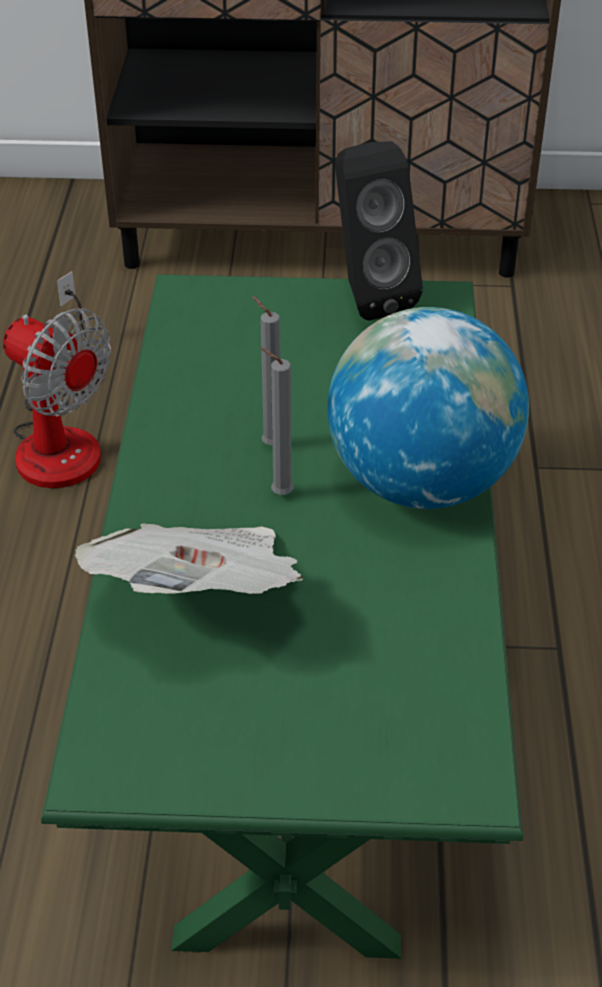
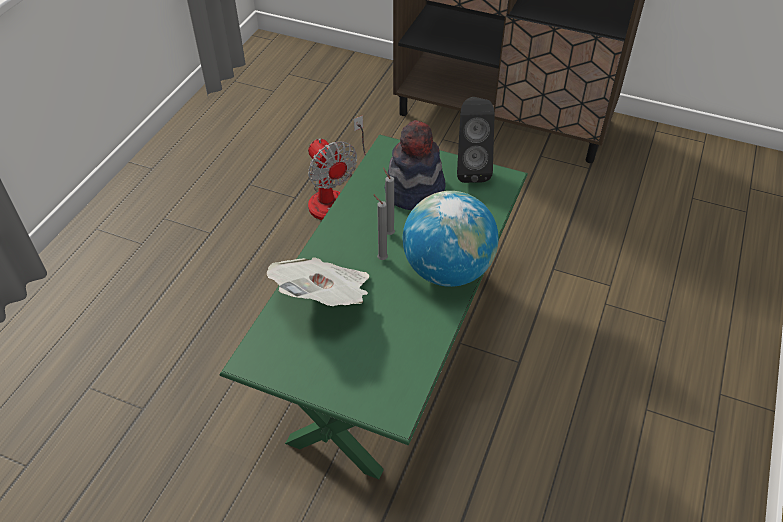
camera: 20 degrees right, 5 degrees up
none -> hat [387,120,446,210]

